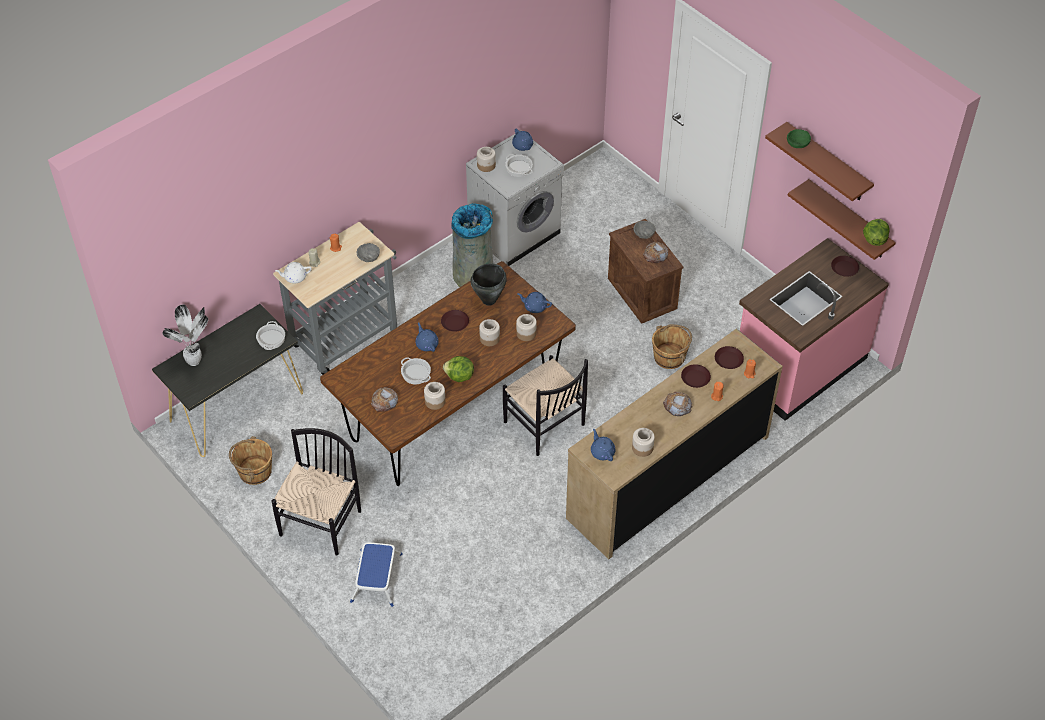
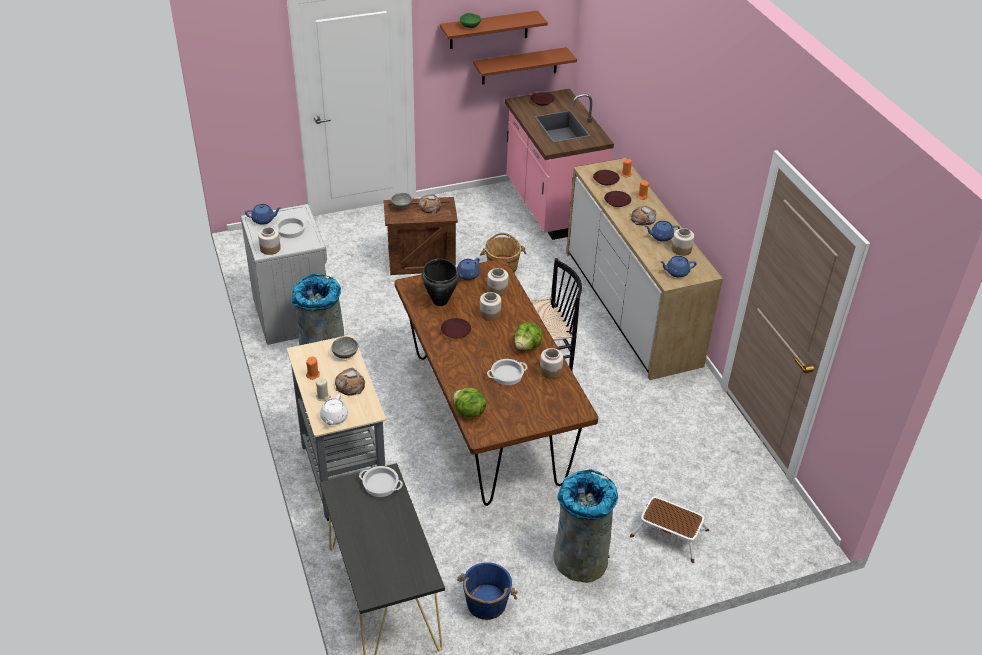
camera: 70 degrees left, 10 degrees down
potted plant [163,304,208,366] -> none
brown bucket [229,436,272,485] -> blue bucket [457,562,518,620]
black chair [272,428,361,556] -> grey trash can [553,469,618,583]
blue step ladder [350,543,403,607] -> brown step ladder [630,496,709,563]
bread [371,387,398,411] -> bread moved to [335,368,365,396]
blue teapot [415,322,439,352] -> blue teapot moved to [644,221,680,242]
lettuce [863,219,890,246] -> lettuce moved to [453,388,486,417]

